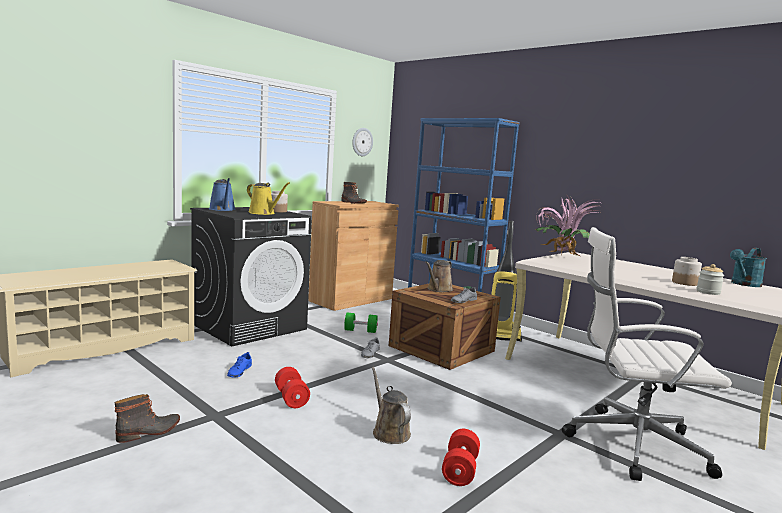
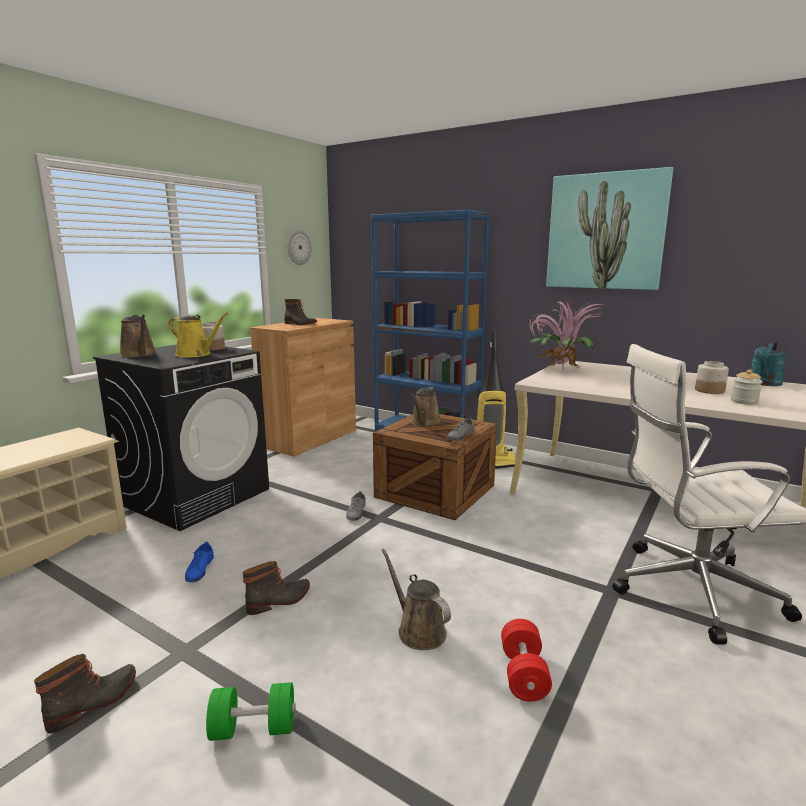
camera: 10 degrees left, 5 degrees up
blue watering can [209,178,235,211] -> brown watering can [119,315,156,357]
red dumbbell [275,367,310,408] -> boot [243,561,310,615]
green dumbbell [344,313,378,333] -> green dumbbell moved to [206,682,295,741]
none -> picture [546,167,673,290]

